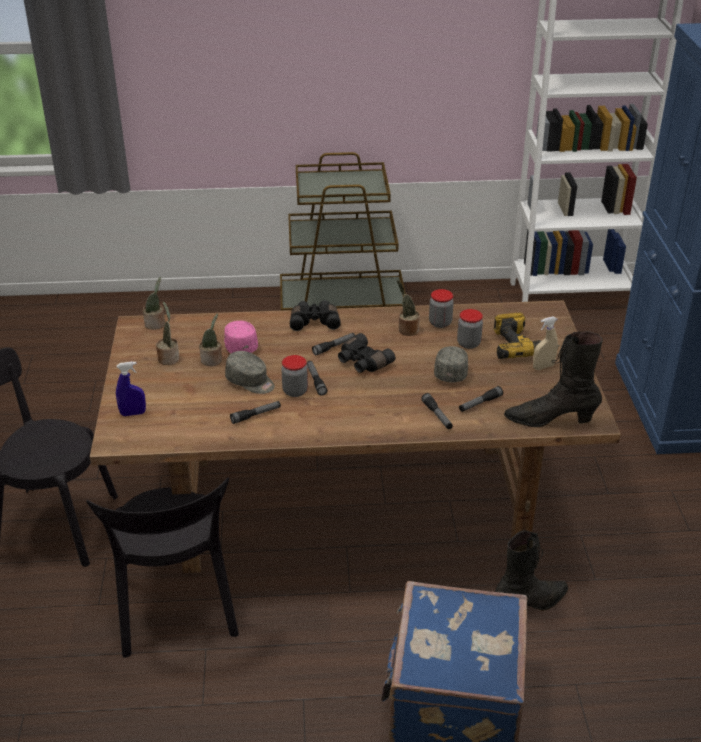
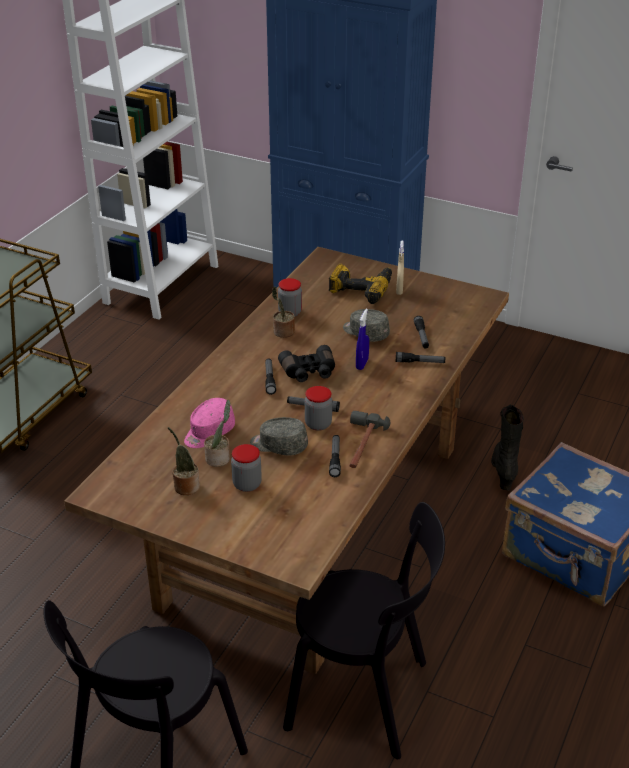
camera: 60 degrees left, 0 degrees up
blue spray bottle [116,361,146,416] -> blue spray bottle moved to [356,309,369,370]
potted plant [143,277,165,330] -> none
pink cap [224,321,258,353] -> pink cap turned 60 degrees counterclockwise [184,398,235,448]
grey cap [225,351,275,394] -> grey cap turned 135 degrees counterclockwise [250,417,308,455]
black binoculars [290,300,341,331] -> none
jar [457,309,483,349] -> jar moved to [231,444,262,492]
black boot [504,331,603,427] -> none
none -> hammer [349,410,390,468]

